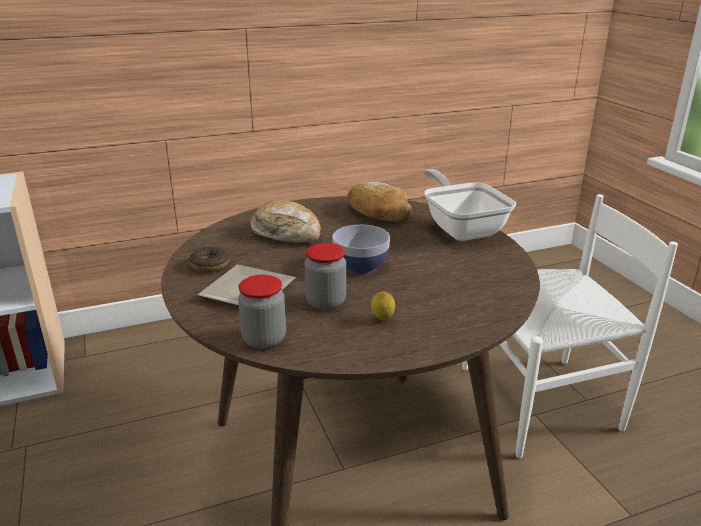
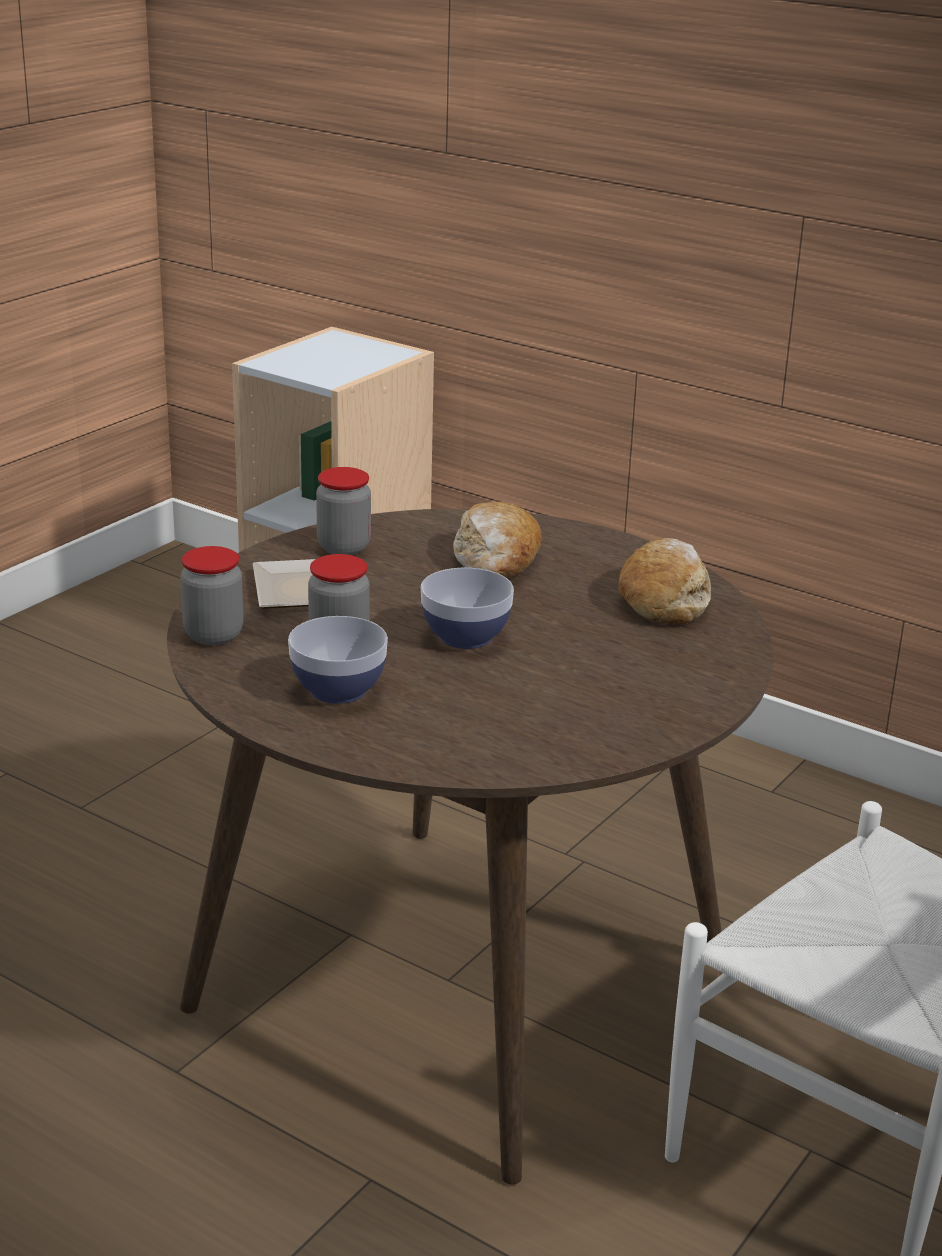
camera: 55 degrees right, 0 degrees up
donut [189,247,230,272] -> jar [316,467,371,555]
lemon [371,292,395,321] -> bowl [288,616,388,704]
frying pan [424,169,516,241] -> none

